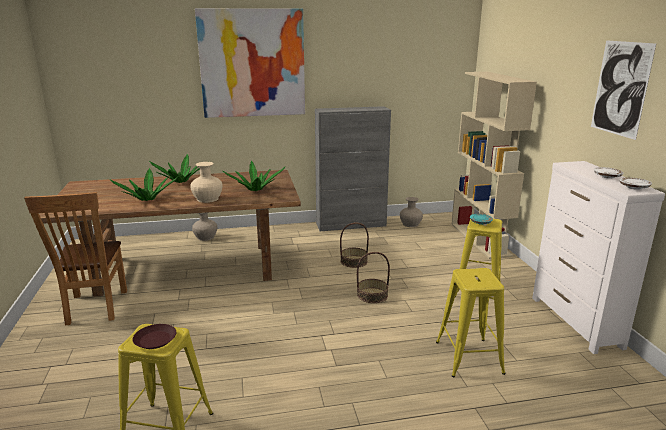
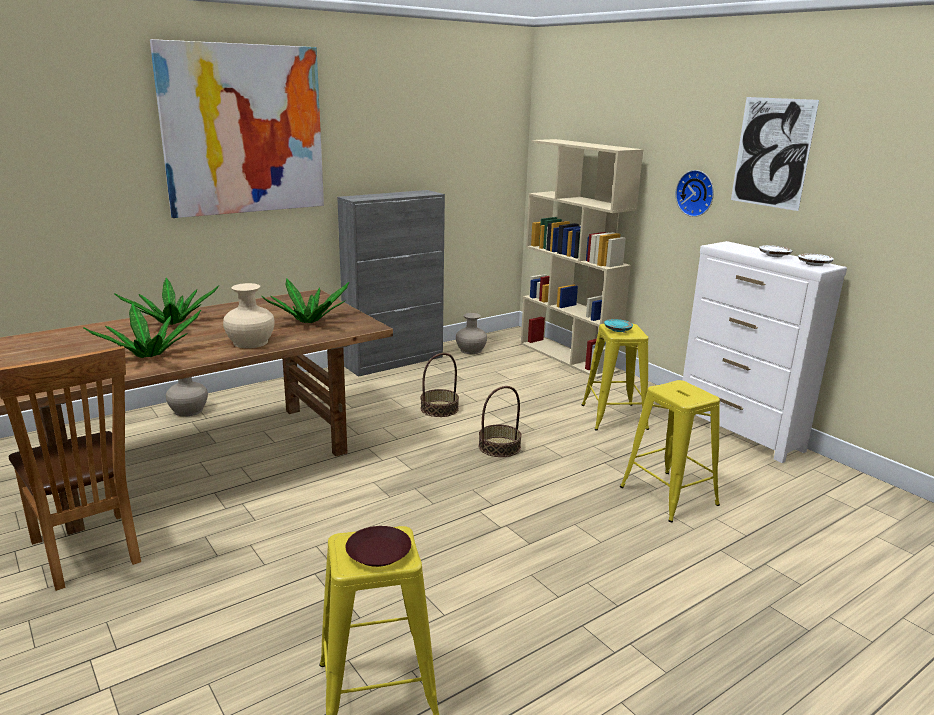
camera: 25 degrees left, 0 degrees up
none -> wall clock [675,170,714,217]

